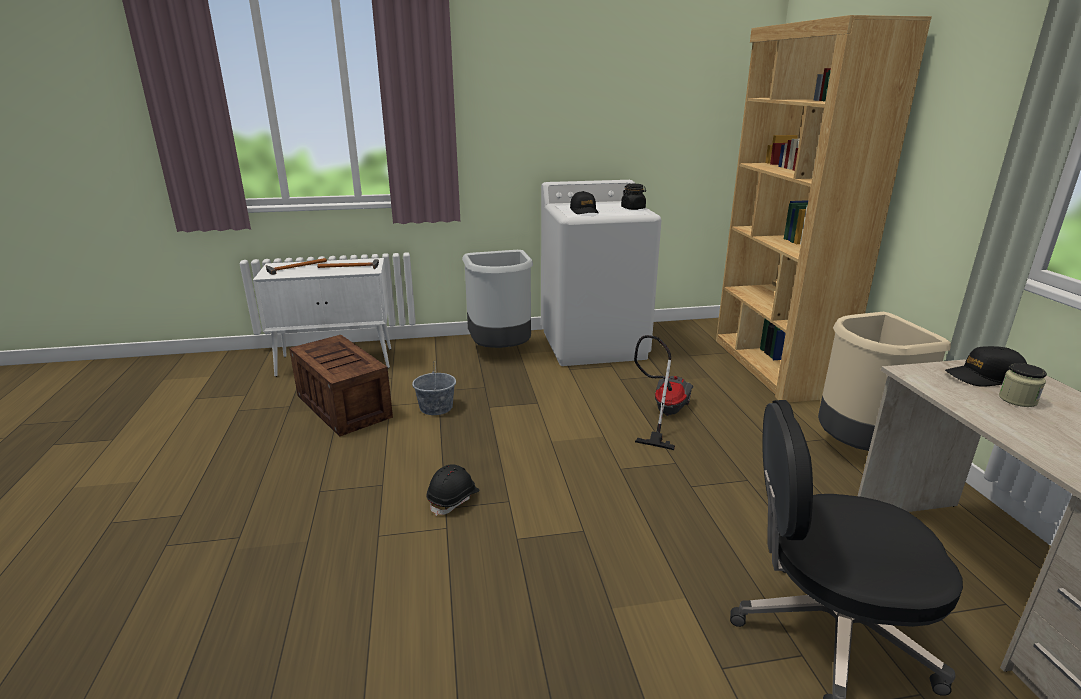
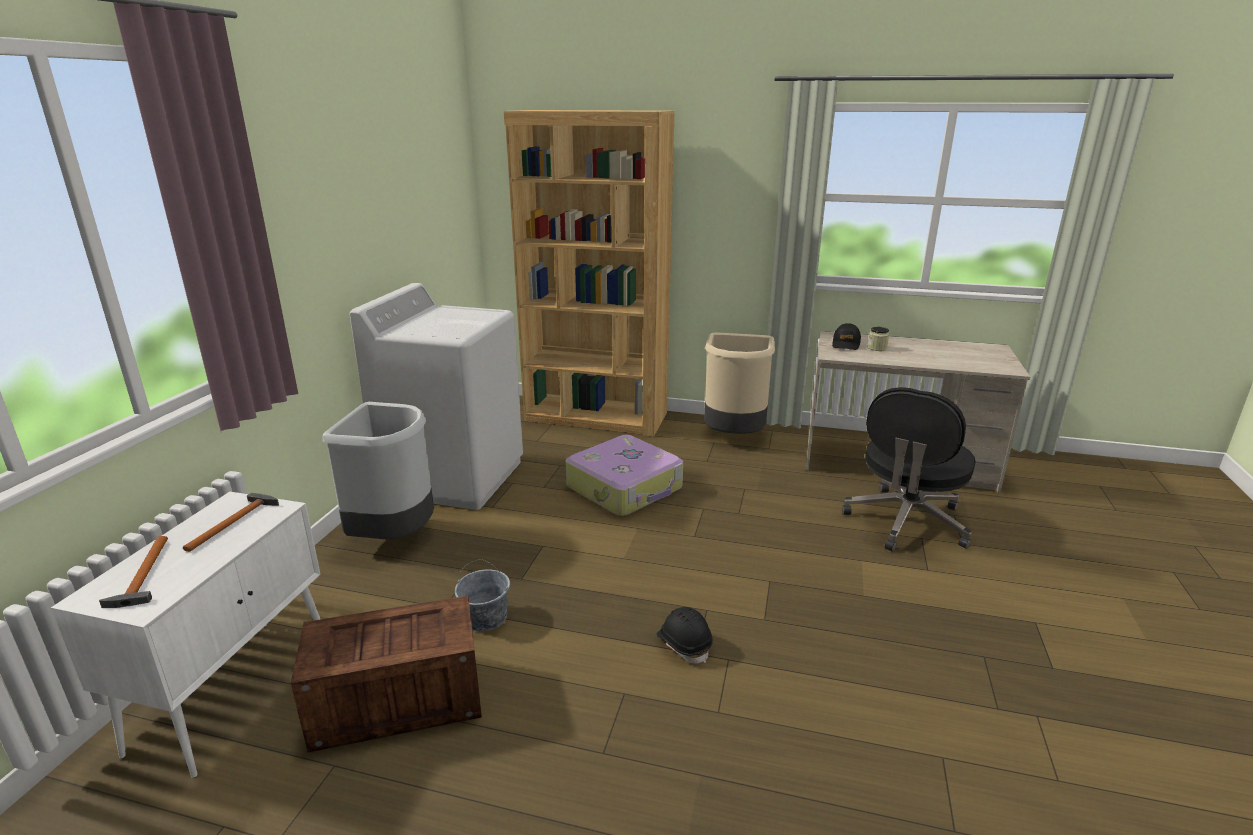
camera: 65 degrees left, 0 degrees up
black cap [570,191,599,214] -> none
black jar [621,184,646,210] -> none
vacuum cleaner [634,335,693,450] -> suitcase [565,435,683,516]

